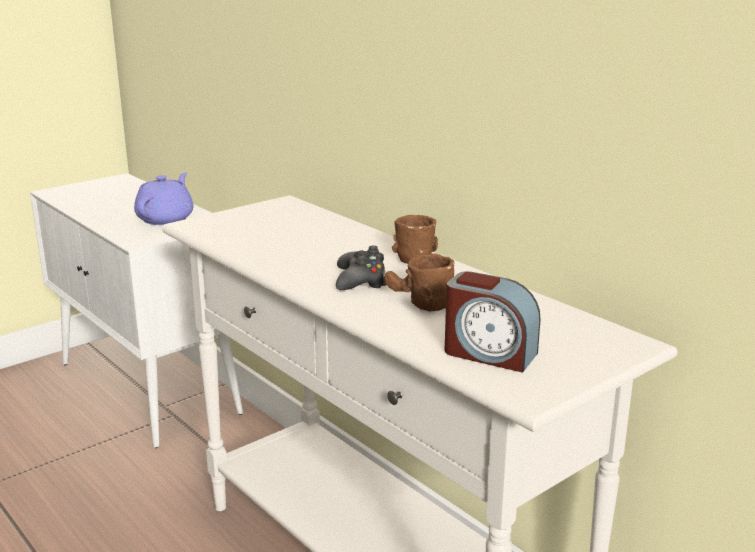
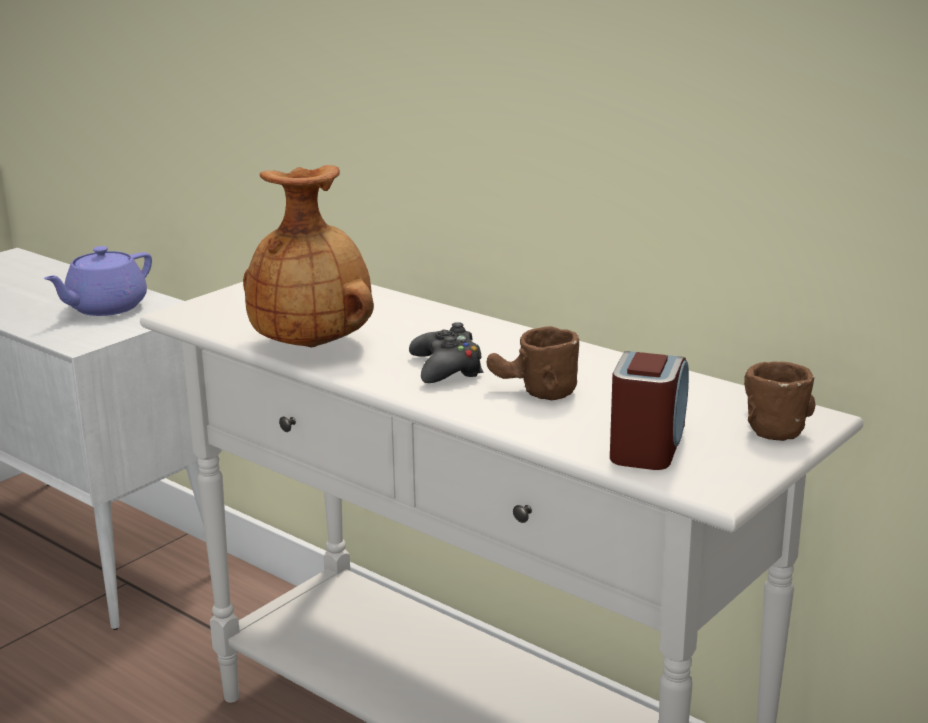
camera: 10 degrees left, 0 degrees up
purple teapot [134,172,193,225] -> purple teapot turned 150 degrees counterclockwise [43,246,152,316]
brown mug [392,215,438,264] -> brown mug moved to [744,361,815,441]
alarm clock [445,271,540,373] -> alarm clock turned 90 degrees counterclockwise [610,351,689,470]
none -> brown vase [243,165,374,348]

